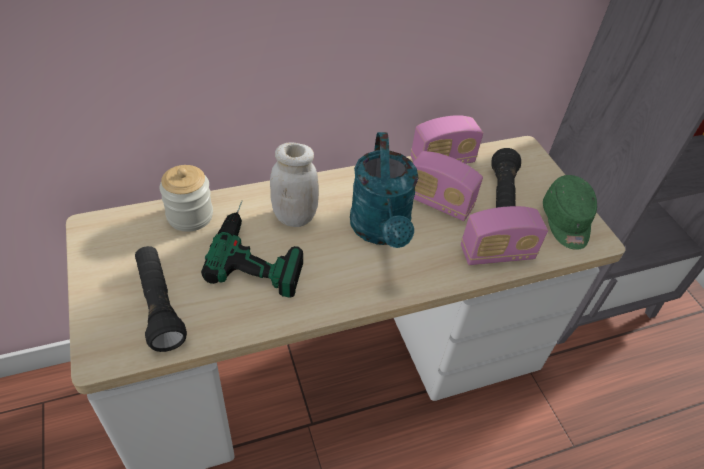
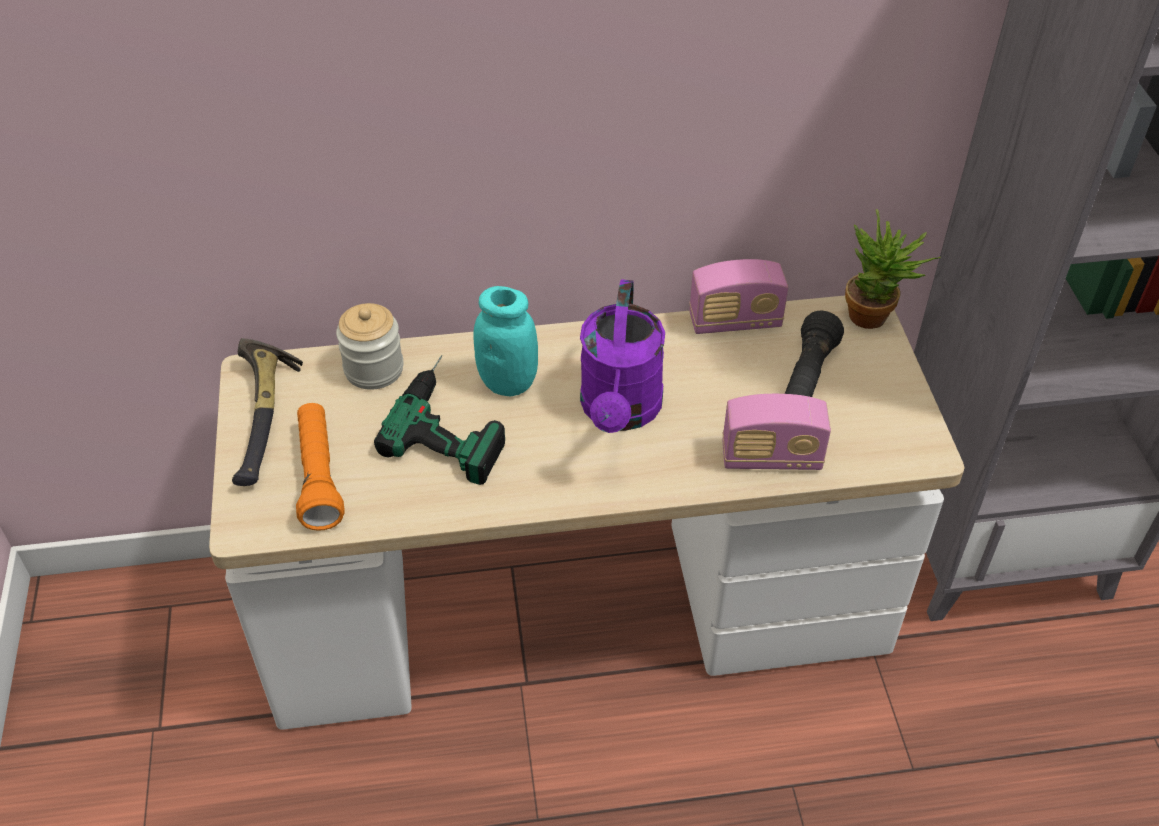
camera: 15 degrees right, 0 degrees up
black flashlight [135,246,187,352] -> orange flashlight [296,403,345,531]
white jar [270,143,319,227] -> turquoise jar [473,286,538,397]
turquoise watering can [350,132,419,248] -> purple watering can [580,279,665,433]
radio [413,151,483,221] -> none
green cap [543,175,597,250] -> none
none -> hammer [232,338,303,486]
none -> potted plant [845,209,941,329]

